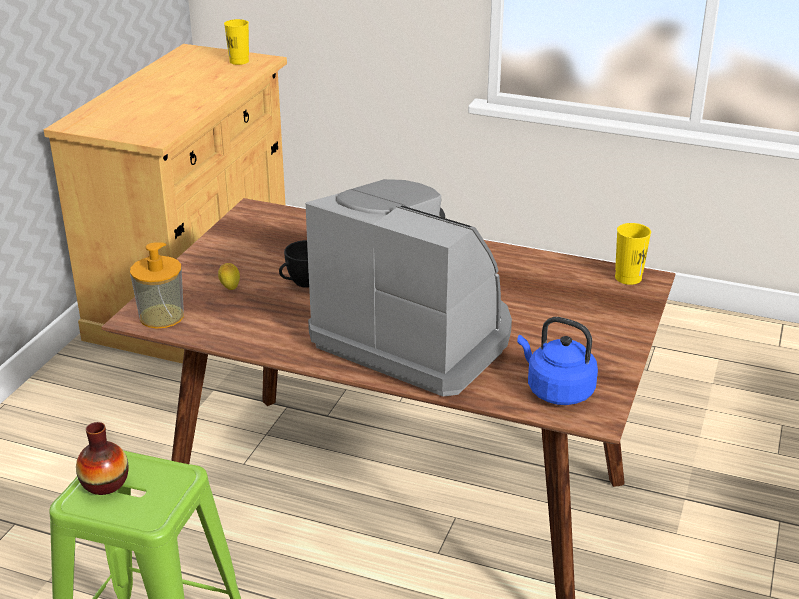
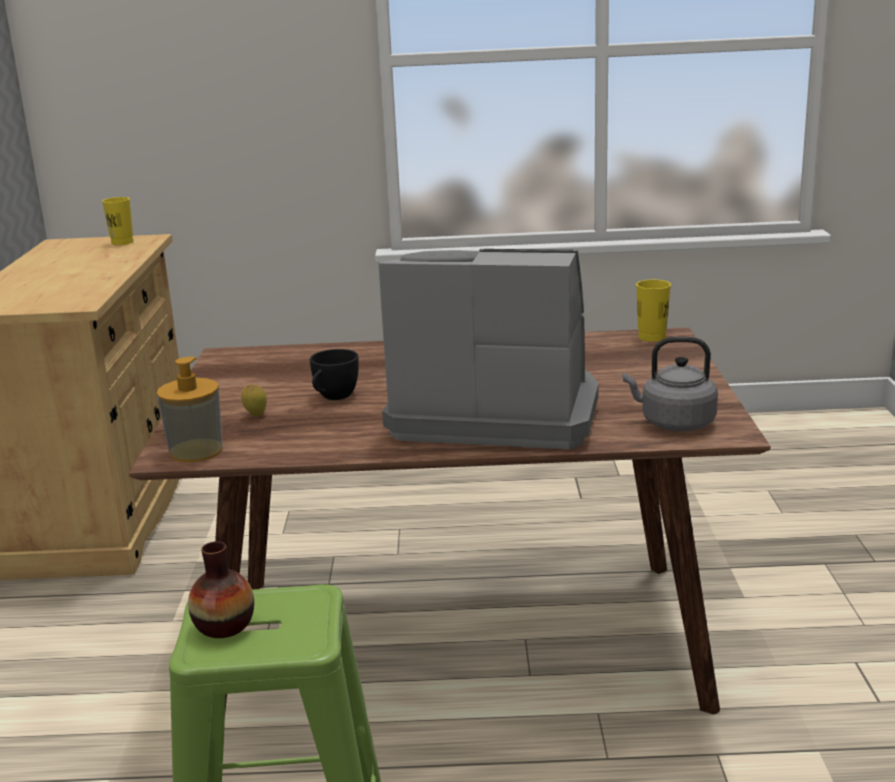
camera: 20 degrees left, 10 degrees down
blue kettle [517,317,598,405] -> grey kettle [622,337,718,431]

